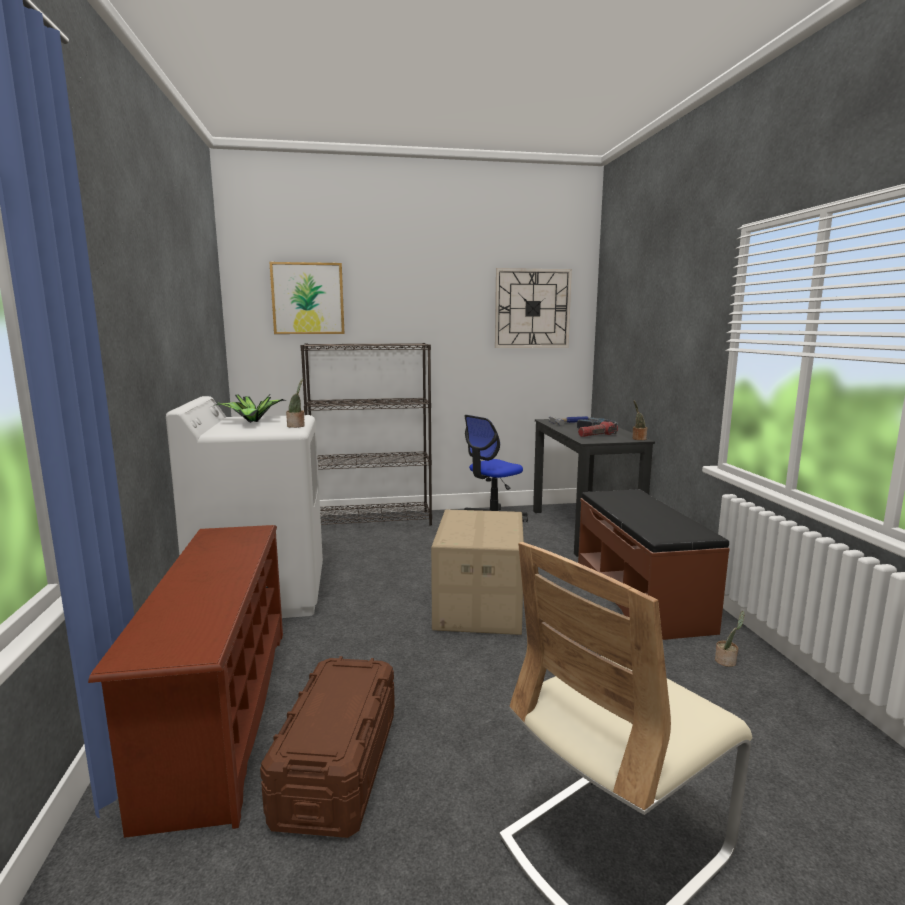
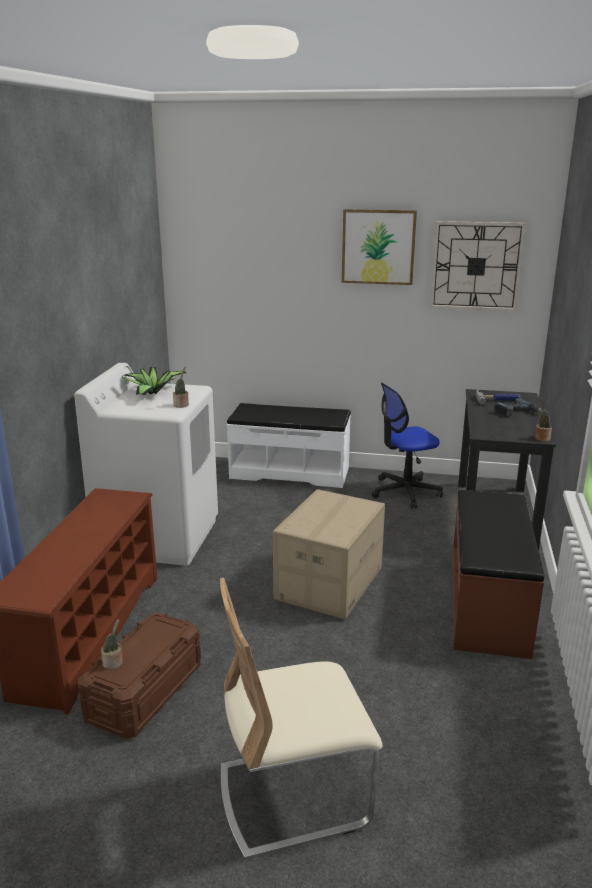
camera: 20 degrees right, 10 degrees up
picture [269,262,345,334] -> picture moved to [342,209,417,285]
black bookcase [300,343,432,526] -> white bench [226,403,351,488]
flashlight [578,421,618,437] -> none
potted plant [715,611,745,667] -> potted plant moved to [101,619,123,669]

